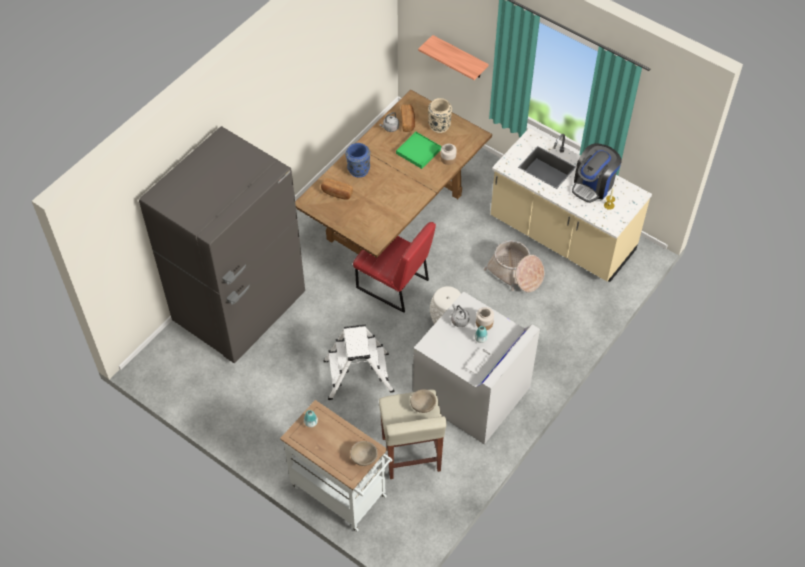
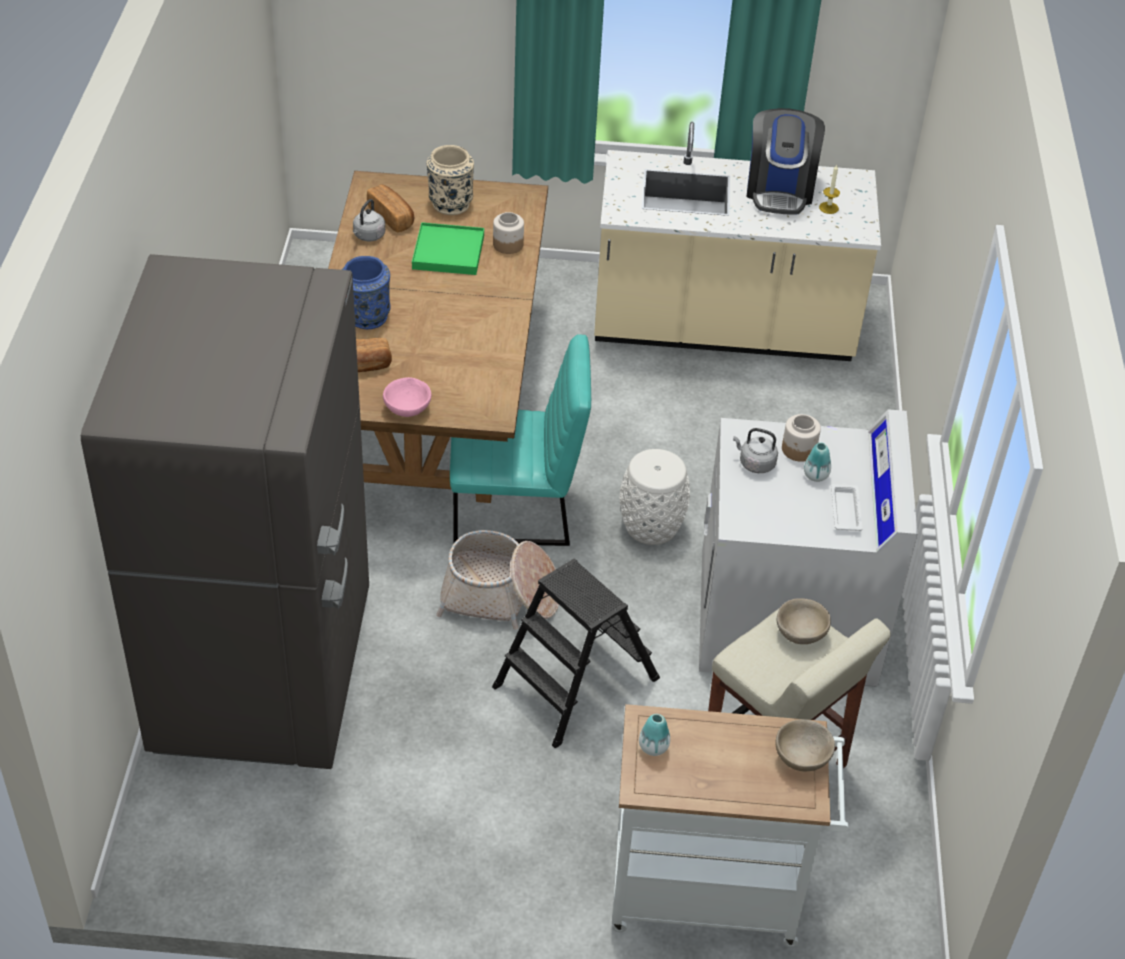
camera: 35 degrees left, 10 degrees down
white step ladder [323,324,395,400] -> black step ladder [492,558,660,748]
red chair [353,222,436,313] -> turquoise chair [450,334,591,546]
shelf [418,35,489,80] -> none
basket [484,240,544,292] -> basket moved to [436,530,559,630]
none -> pink bowl [383,377,431,417]

